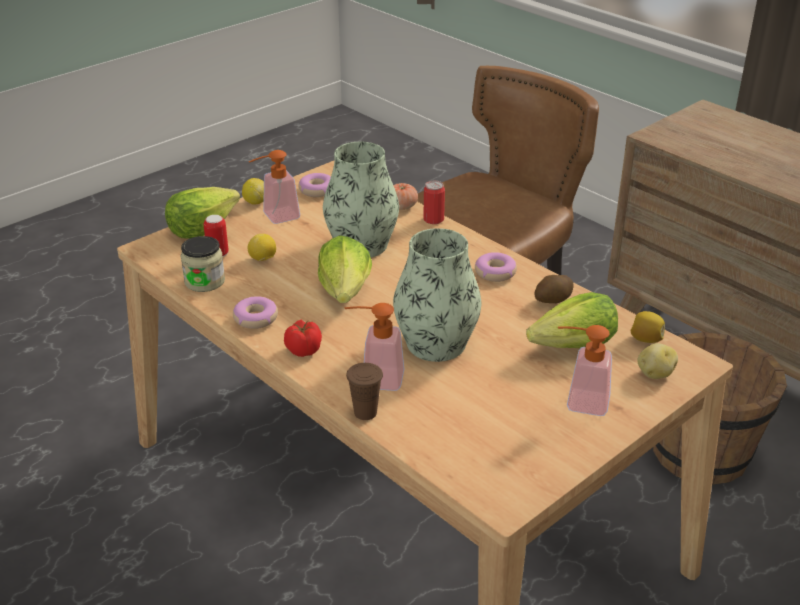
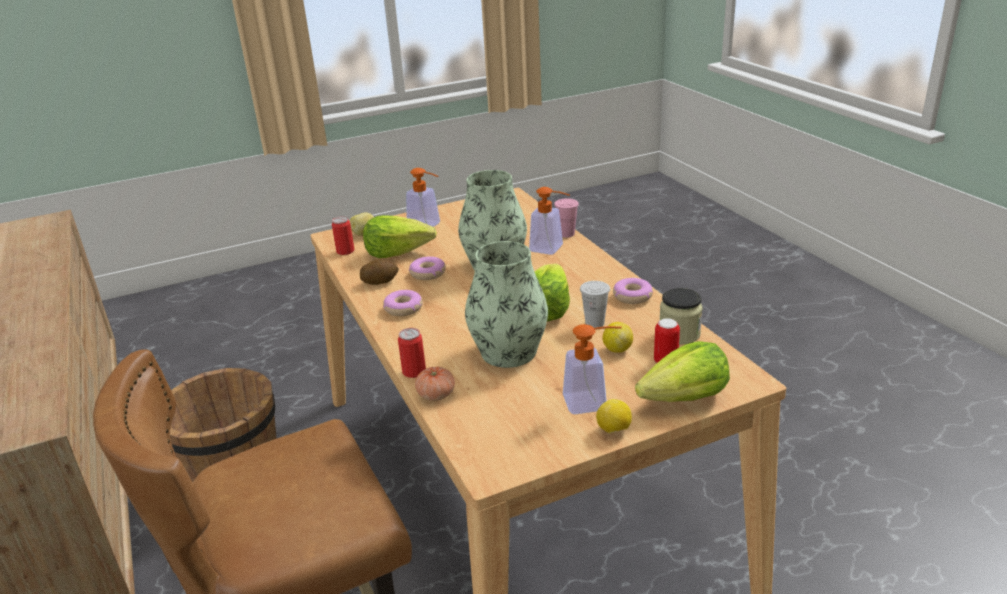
camera: 160 degrees left, 5 degrees down
tomato [284,320,322,357] -> none
donut [299,173,331,197] -> donut moved to [409,256,446,280]
brown cup [346,363,383,420] -> pink cup [554,198,579,238]
lemon [631,311,665,343] -> can [332,216,355,255]
none -> white cup [580,281,610,328]

